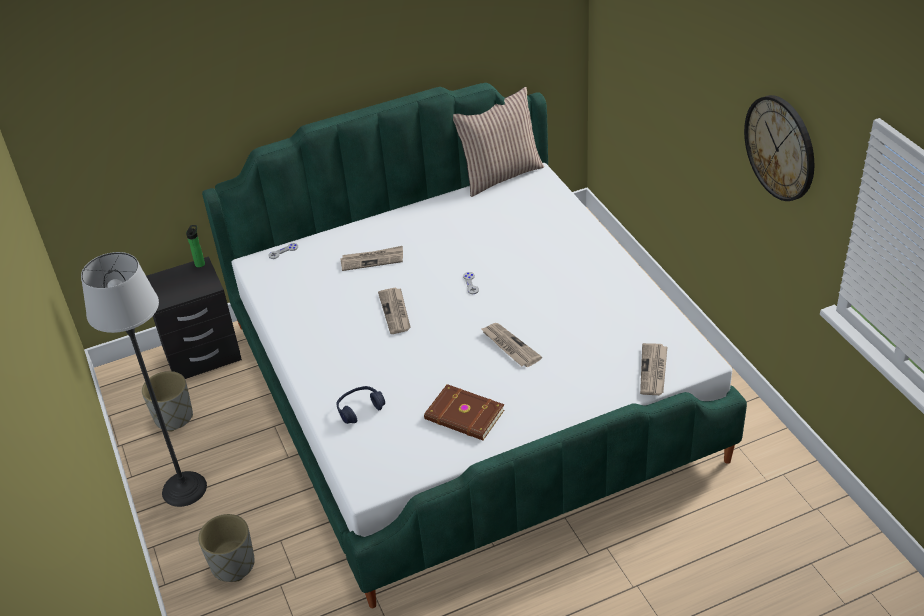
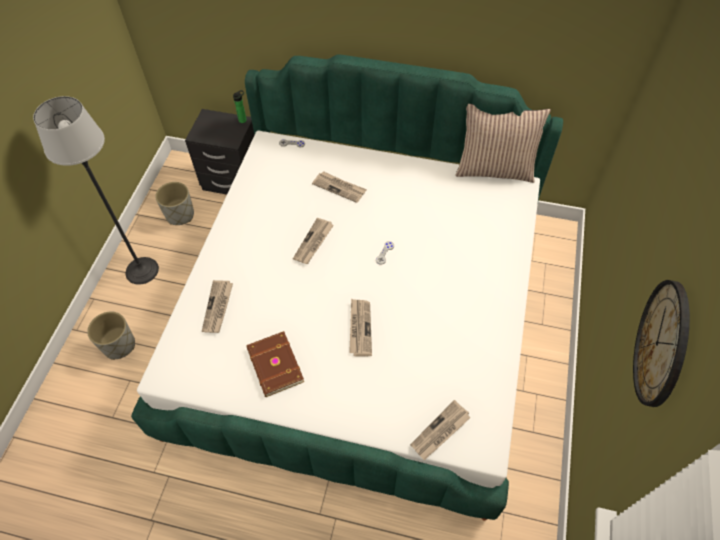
camera: 35 degrees right, 15 degrees up
blue headphones [337,386,385,424] -> newspaper [202,280,233,333]

